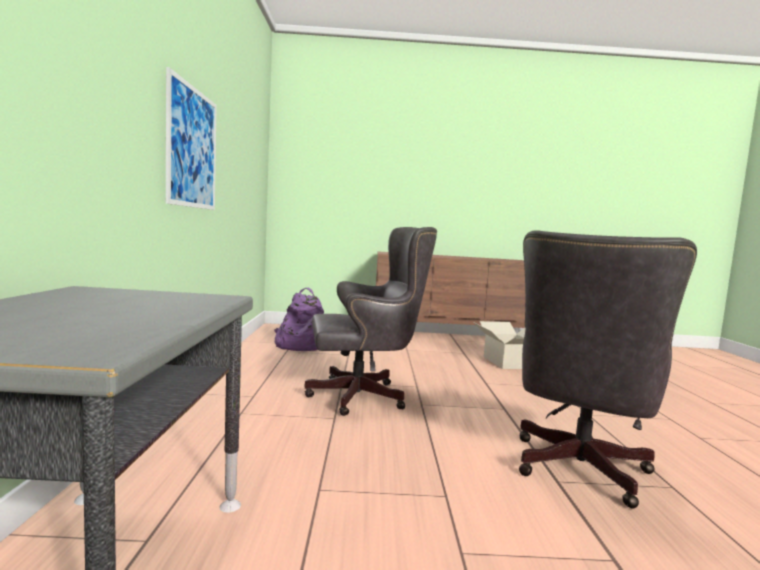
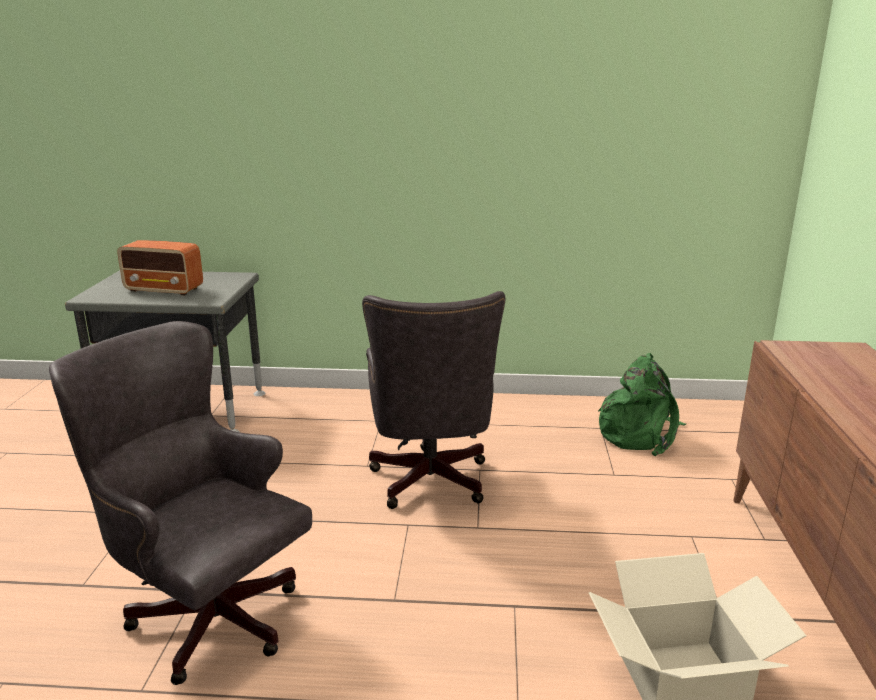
camera: 95 degrees right, 15 degrees up
picture [166,67,217,210] -> none
purple backpack [274,288,324,351] -> green backpack [598,353,686,456]
none -> radio [118,240,203,295]

